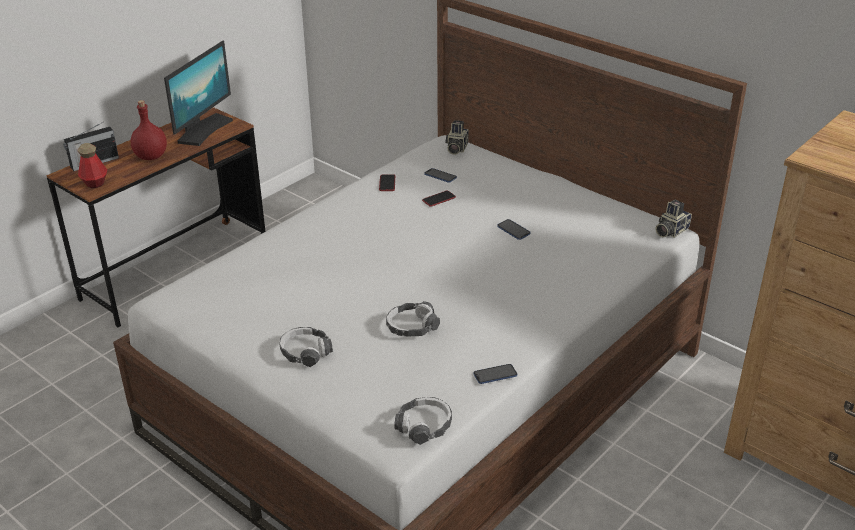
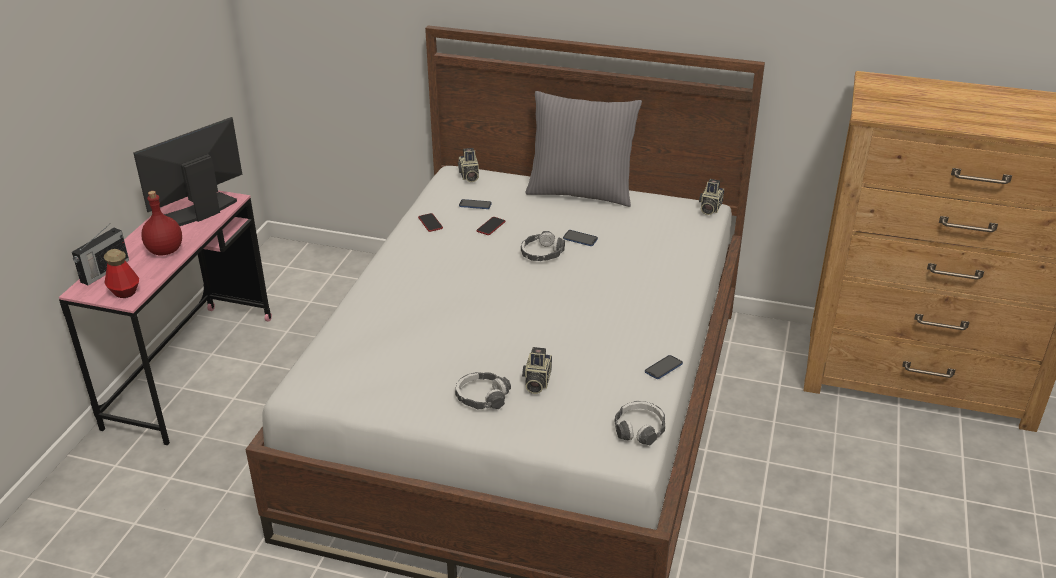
camera: 25 degrees left, 0 degrees up
brown desk [47,107,265,327] -> pink desk [59,190,272,445]
monitor [164,41,233,146] -> monitor turned 135 degrees counterclockwise [133,117,242,226]
headphones [386,301,440,337] -> headphones moved to [521,231,565,261]
none -> camera [522,347,552,394]
none -> grey pillow [525,91,642,207]

